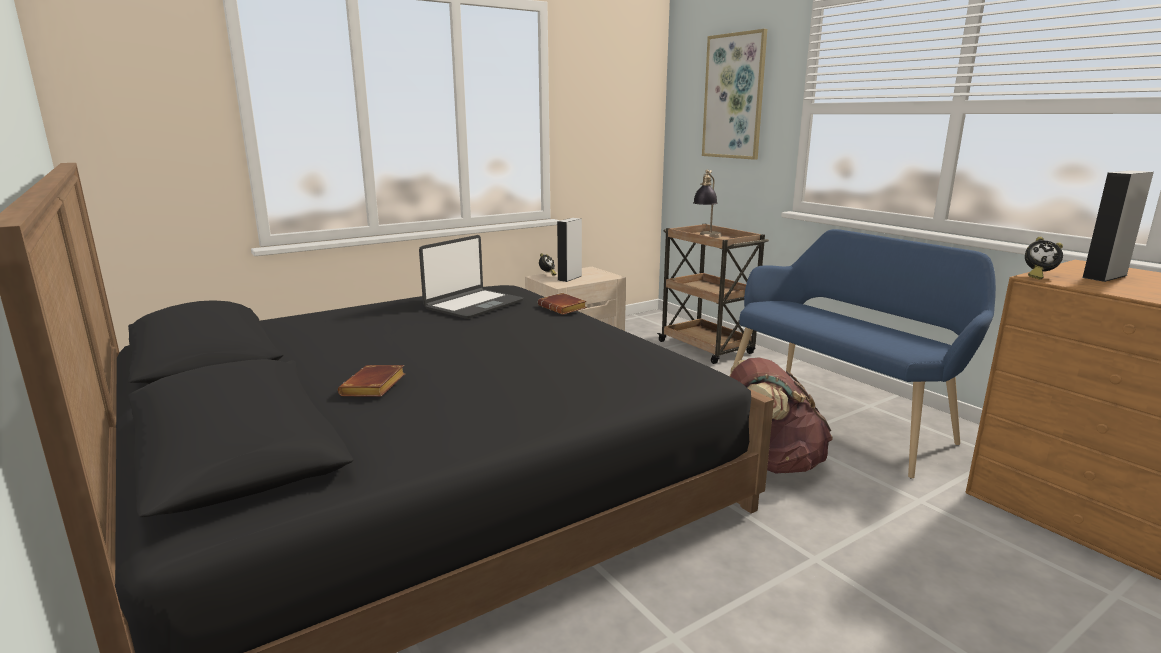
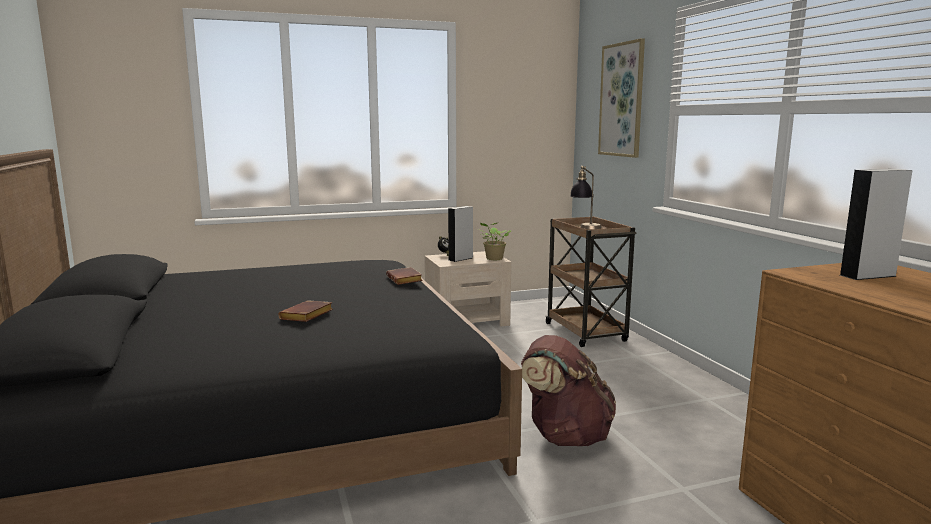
camera: 15 degrees right, 5 degrees down
brown book [338,365,405,397] -> brown book moved to [278,300,333,322]
laptop [419,235,524,319] -> none
blue bench [730,229,996,479] -> none
alarm clock [1025,237,1063,279] -> none
none -> potted plant [478,223,512,260]

